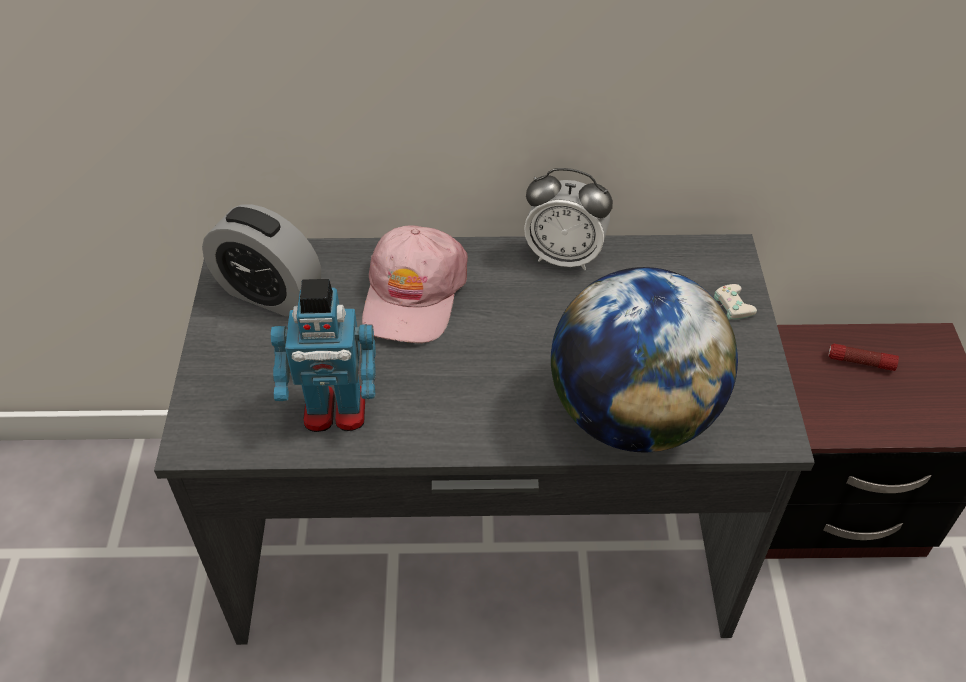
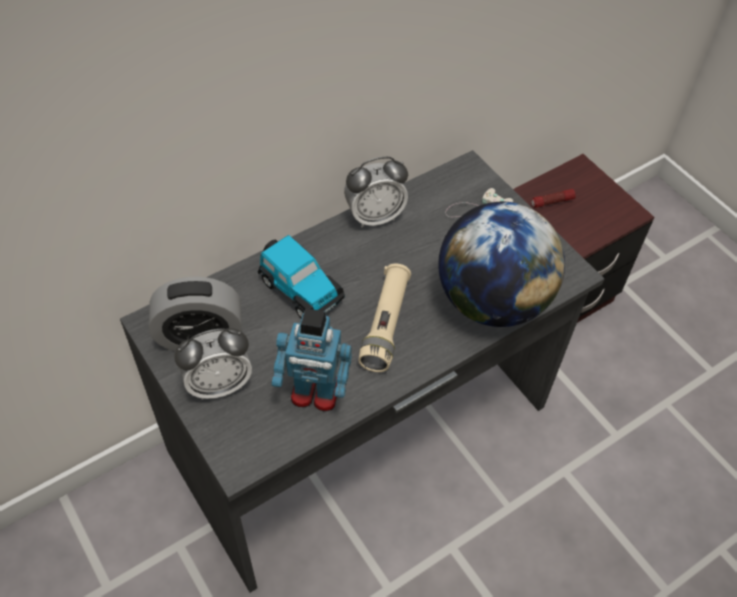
camera: 35 degrees left, 5 degrees up
toy robot [271,279,376,432] -> toy robot turned 45 degrees clockwise [271,308,352,411]
pink cap [362,225,468,343] -> toy car [258,235,345,318]
none -> alarm clock [174,328,252,400]
none -> beige flashlight [358,263,411,372]

